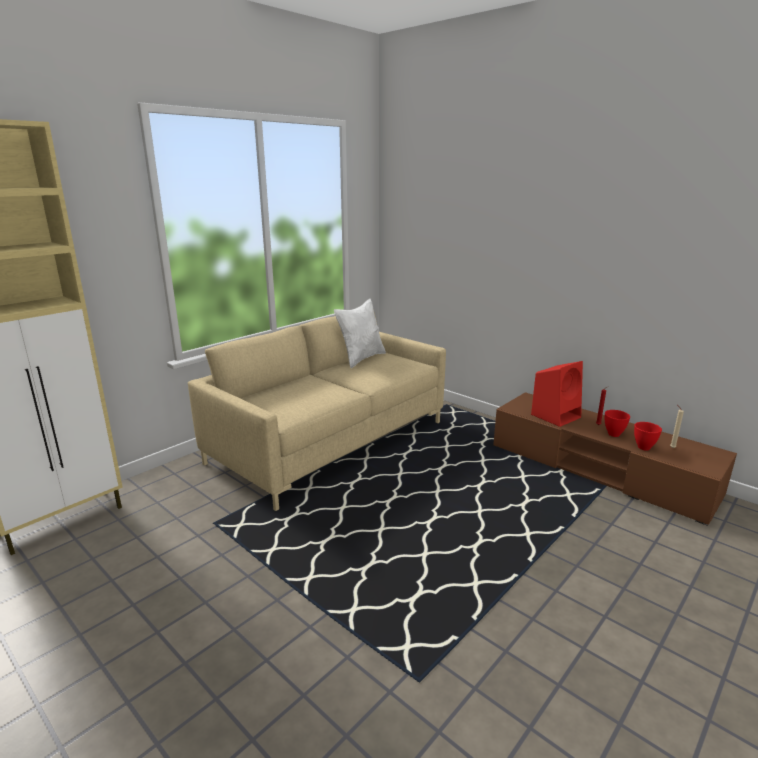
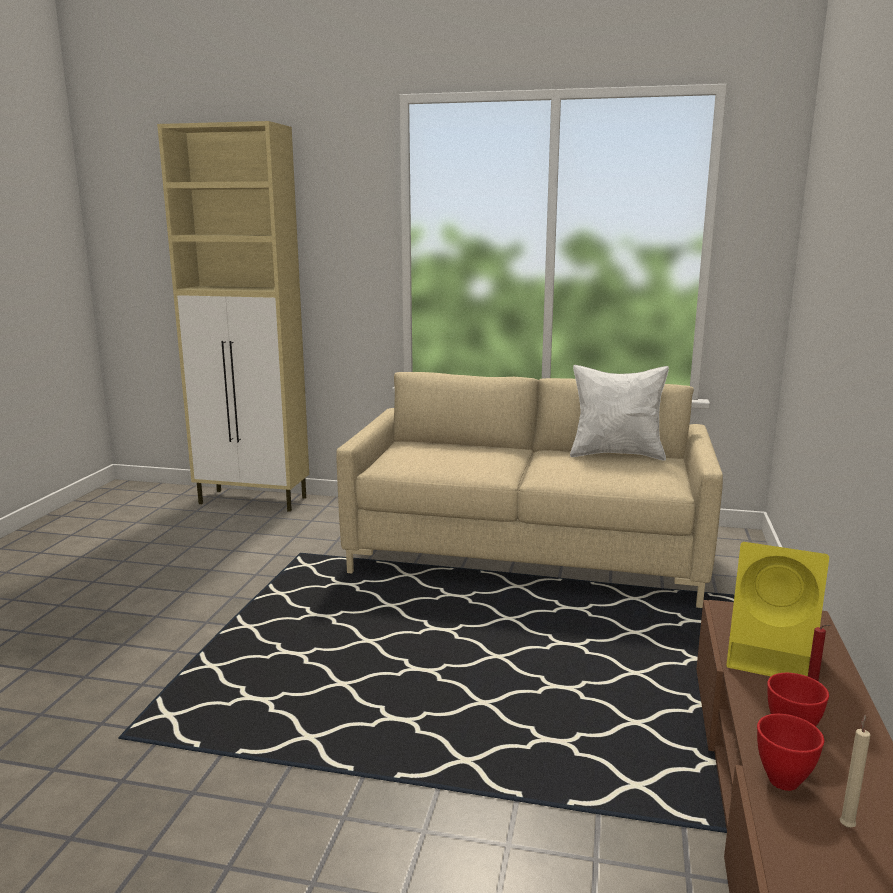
camera: 60 degrees right, 5 degrees down
red speaker [531,361,583,427] -> yellow speaker [726,542,829,676]

